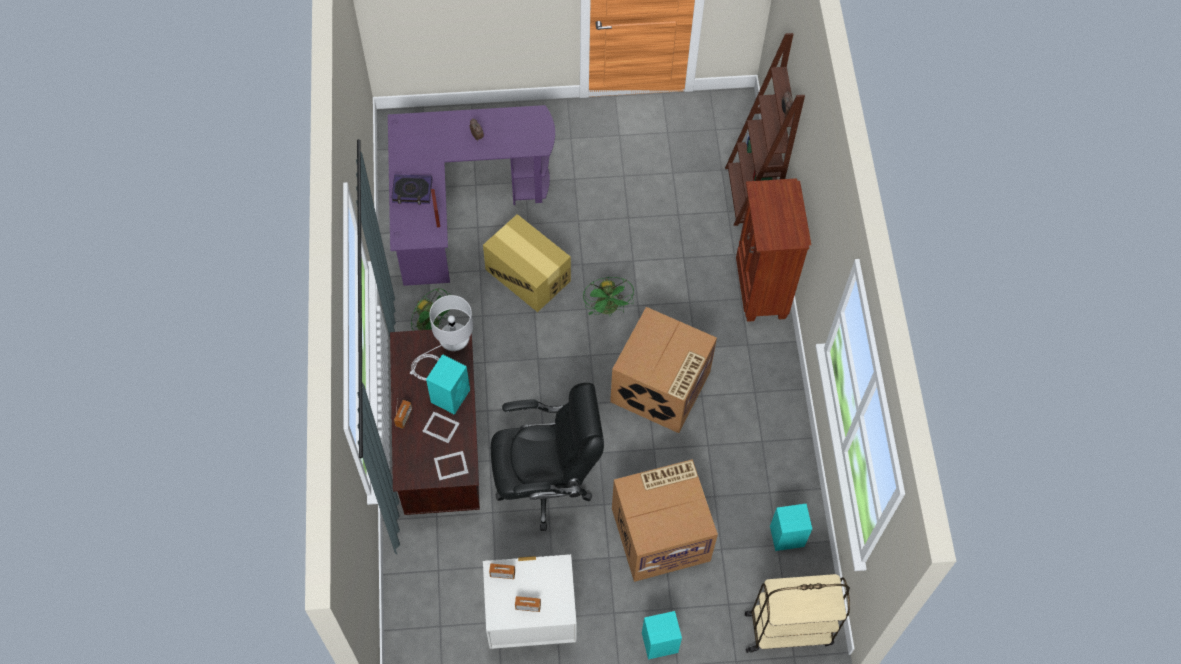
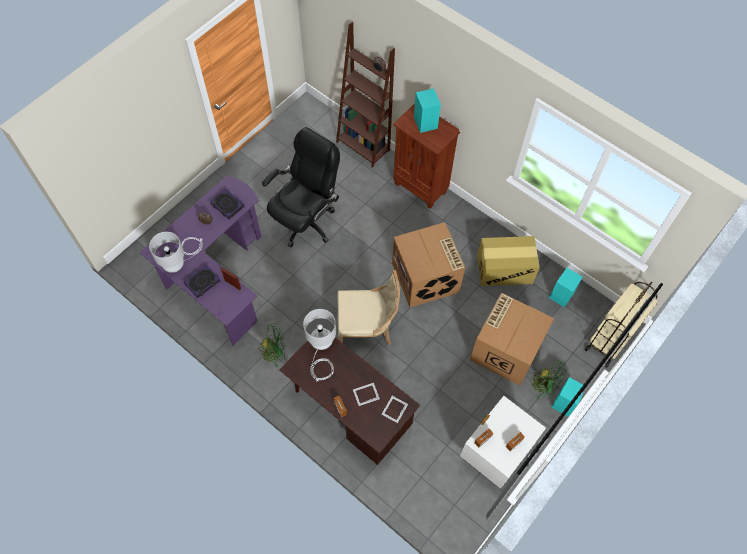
camera: 45 degrees left, 0 degrees up
turquoise speaker [426,354,470,415] -> turquoise speaker moved to [414,88,441,133]
cardboard box [483,214,571,312] -> cardboard box moved to [477,236,540,286]
black office chair [491,383,604,531] -> black office chair moved to [262,127,340,248]
green fan [583,277,634,316] -> green fan moved to [531,360,567,399]
none -> white table lamp [149,232,203,273]
none -> book [210,189,245,220]
none -> beige chair [338,270,400,345]

